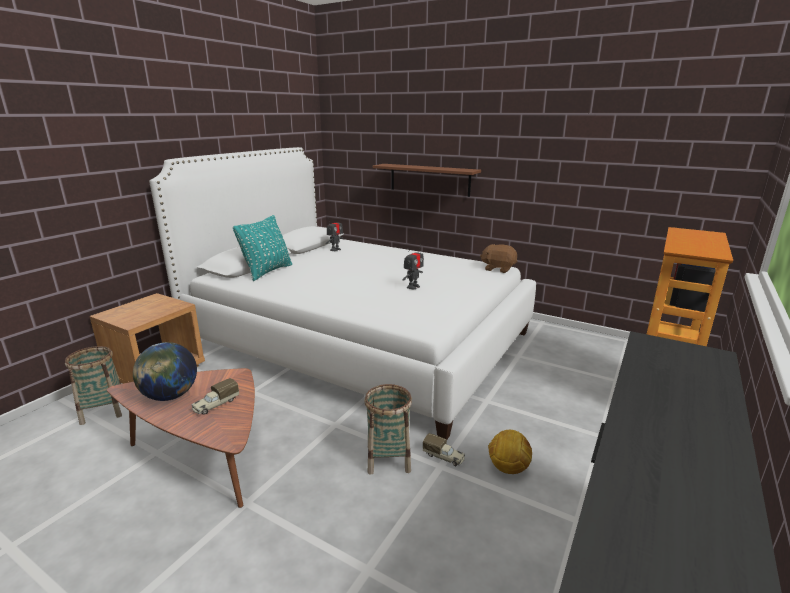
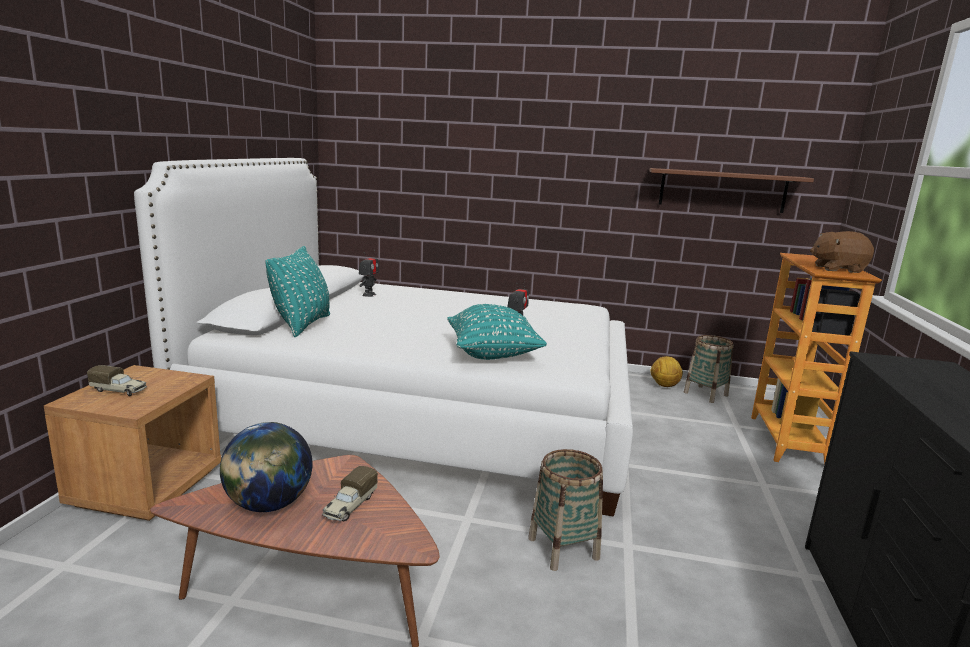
camera: 20 degrees left, 5 degrees down
basket [65,346,122,425] -> basket moved to [684,335,734,403]
brown shelf [373,164,481,197] -> brown shelf moved to [649,168,814,213]
toy truck [423,433,465,467] -> toy truck moved to [87,365,147,396]
brown plush toy [480,244,517,273] -> brown plush toy moved to [810,231,874,273]
football [488,430,532,474] -> football moved to [650,356,683,387]
none -> turquoise pillow [447,304,547,360]

